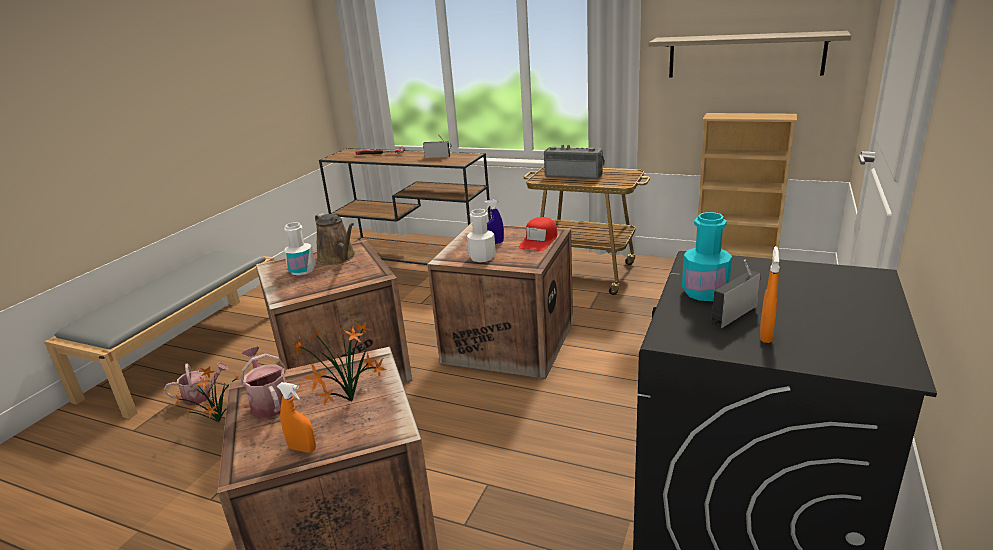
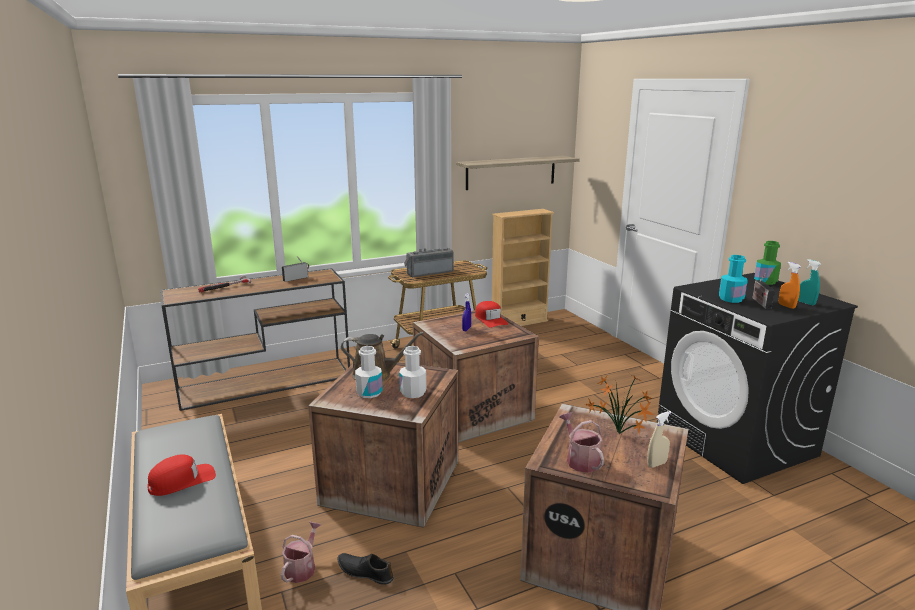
camera: 50 degrees left, 5 degrees down
potted plant [175,366,239,423] -> black shoe [337,553,394,585]
watering can [241,346,287,418] -> watering can turned 60 degrees clockwise [559,412,604,473]
orange spray bottle [277,382,316,453] -> beige spray bottle [647,411,671,468]
white bottle [467,209,496,262] -> white bottle moved to [399,346,426,398]
none -> red cap [147,454,216,496]
none -> green bottle [754,241,781,285]
none -> turquoise spray bottle [798,259,821,306]

